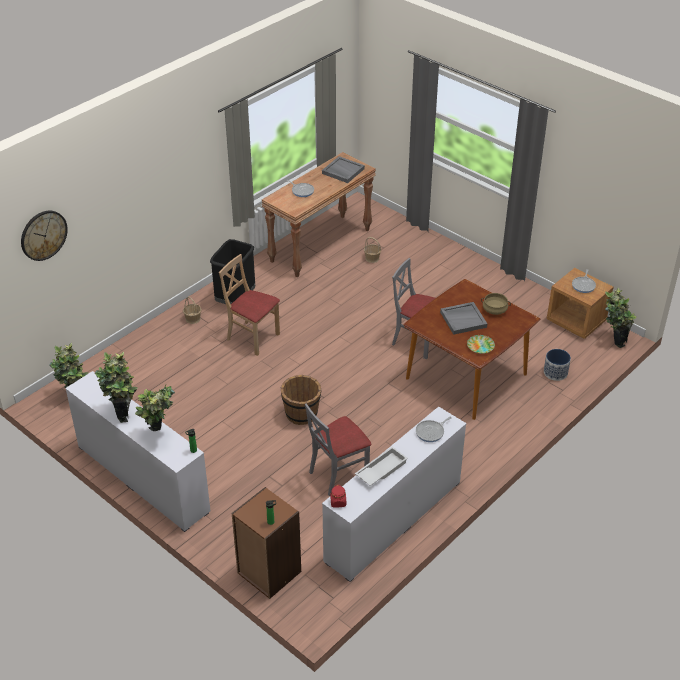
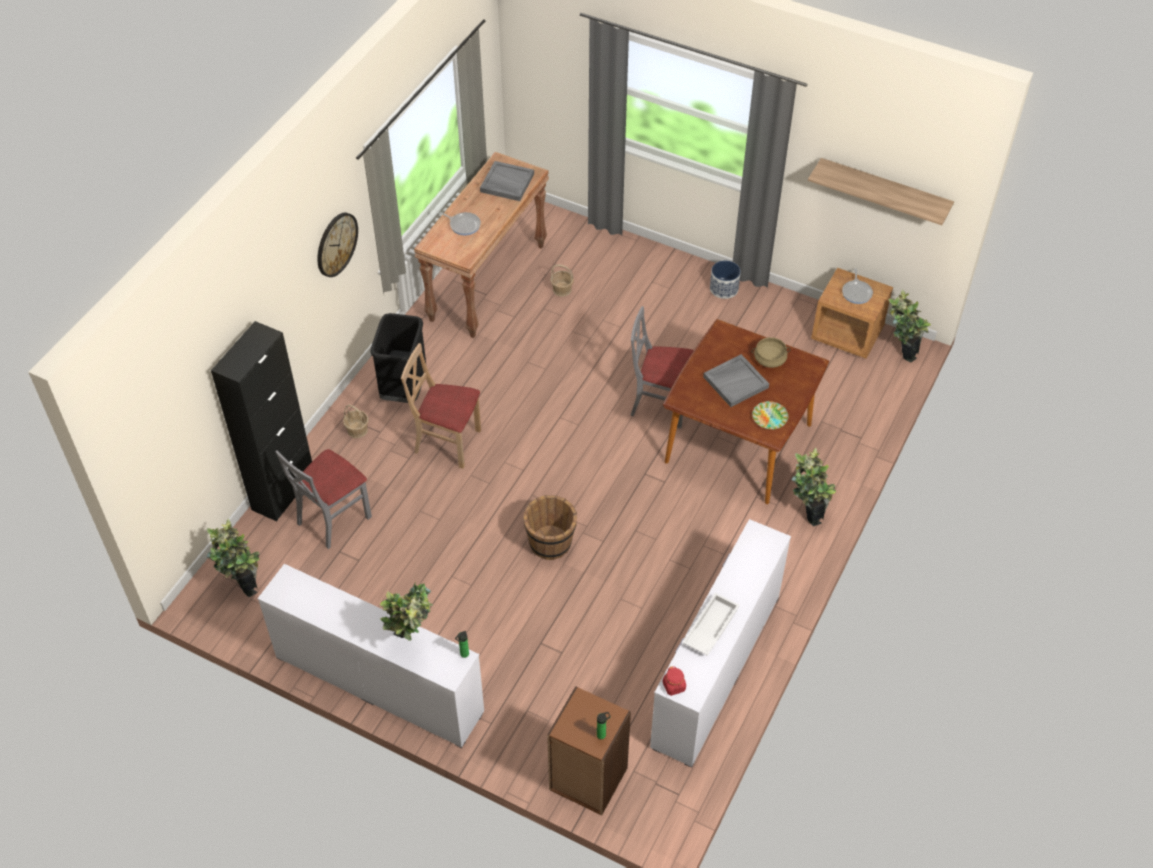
camera: 15 degrees left, 10 degrees up
wall clock [21,211,68,261] -> wall clock moved to [317,213,358,277]
potted plant [95,352,138,423] -> potted plant moved to [792,448,836,526]
grey chair [305,403,372,496] -> grey chair moved to [276,449,372,549]
frying pan [416,416,452,442] -> none
planter [544,349,571,381] -> planter moved to [710,260,741,299]
none -> black cabinet [211,321,312,521]
none -> shelf [808,158,954,225]

